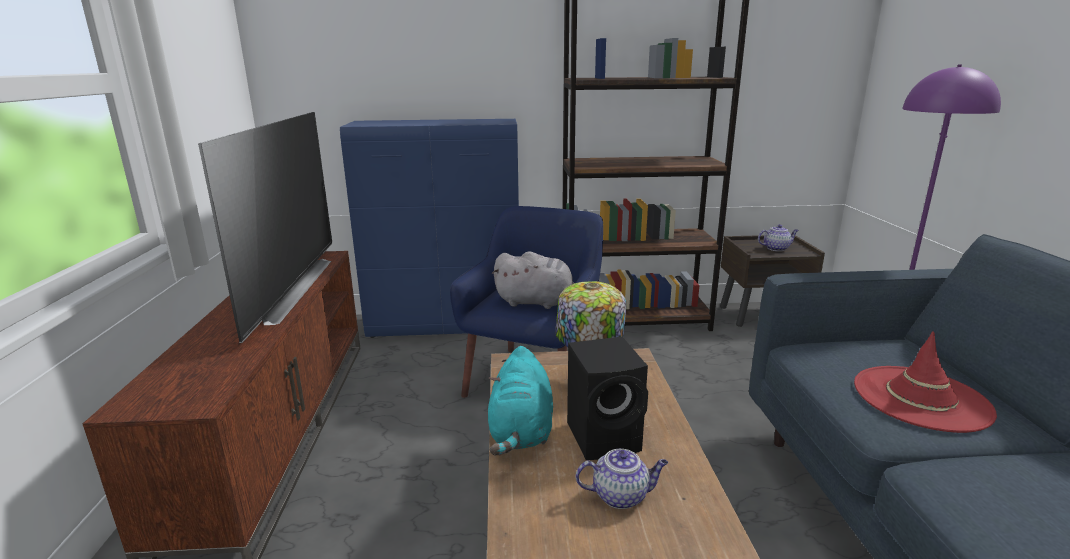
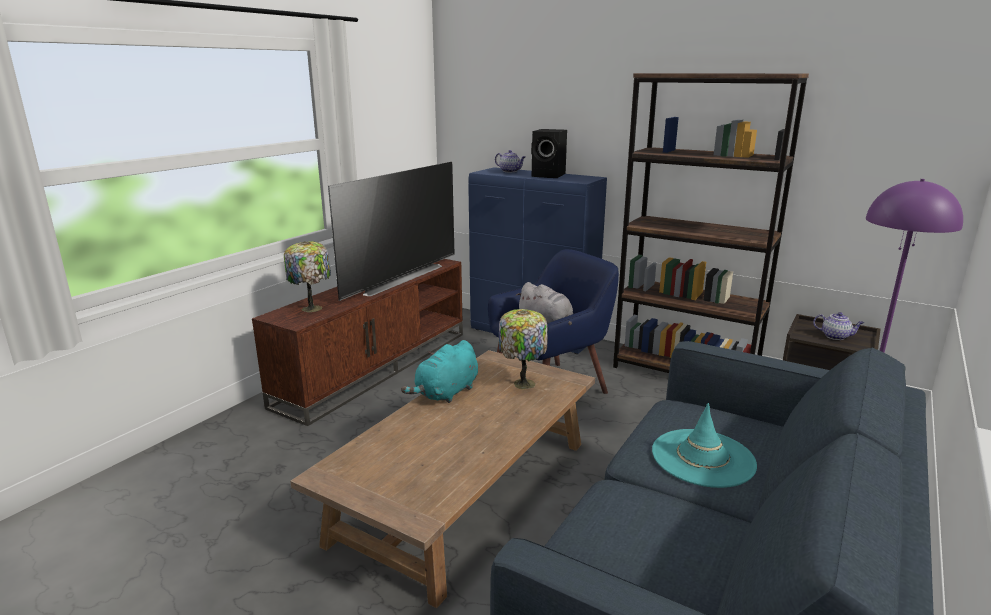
camera: 35 degrees right, 0 degrees up
black speaker [567,337,648,460] -> black speaker moved to [531,129,567,178]
teapot [576,449,668,509] -> teapot moved to [495,150,525,172]
red hat [854,331,997,433] -> turquoise hat [652,403,757,488]
none -> table lamp [284,241,331,313]

